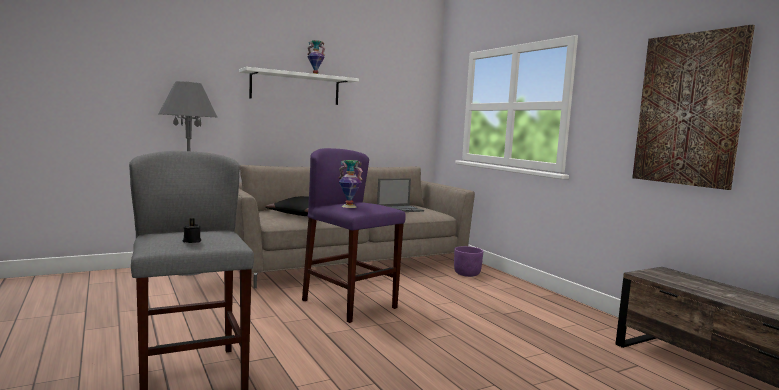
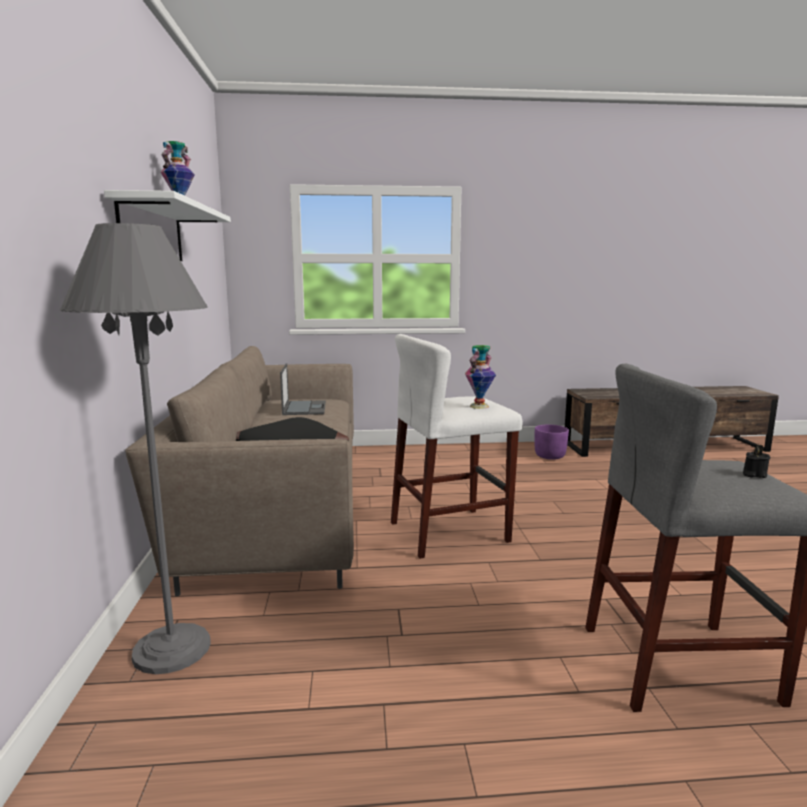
camera: 65 degrees left, 5 degrees up
purple stool [302,148,406,323] -> white stool [391,334,522,559]
purple planter [454,246,484,277] -> purple planter moved to [534,424,569,460]
picture [632,24,755,190] -> none

